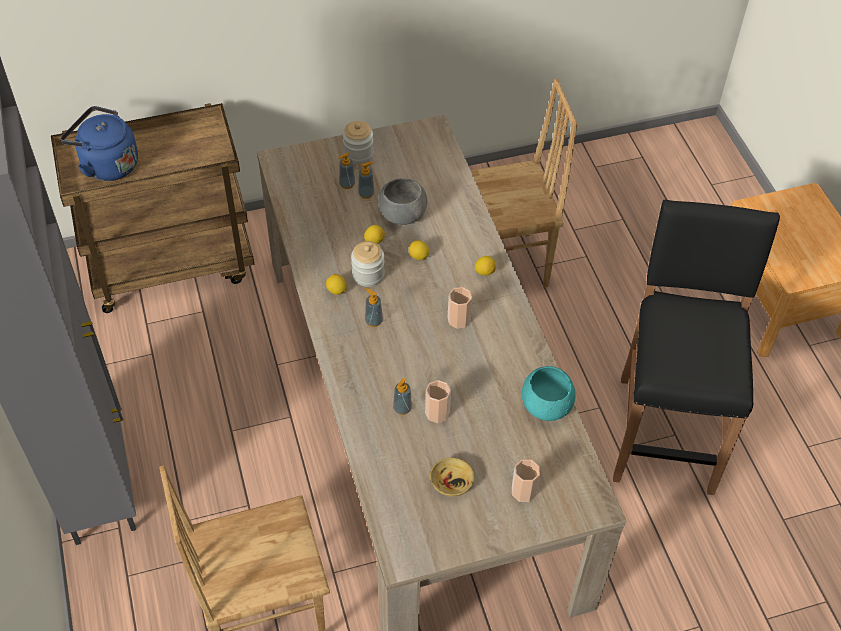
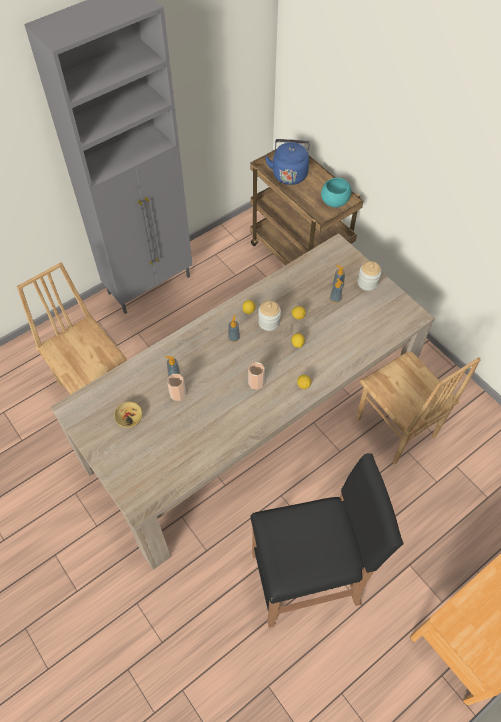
camera: 70 degrees right, 5 degrees up
grey bowl [378,178,427,225] -> none
cup [512,459,540,502] -> none
turquoise bowl [522,366,576,421] -> turquoise bowl moved to [321,178,351,207]

